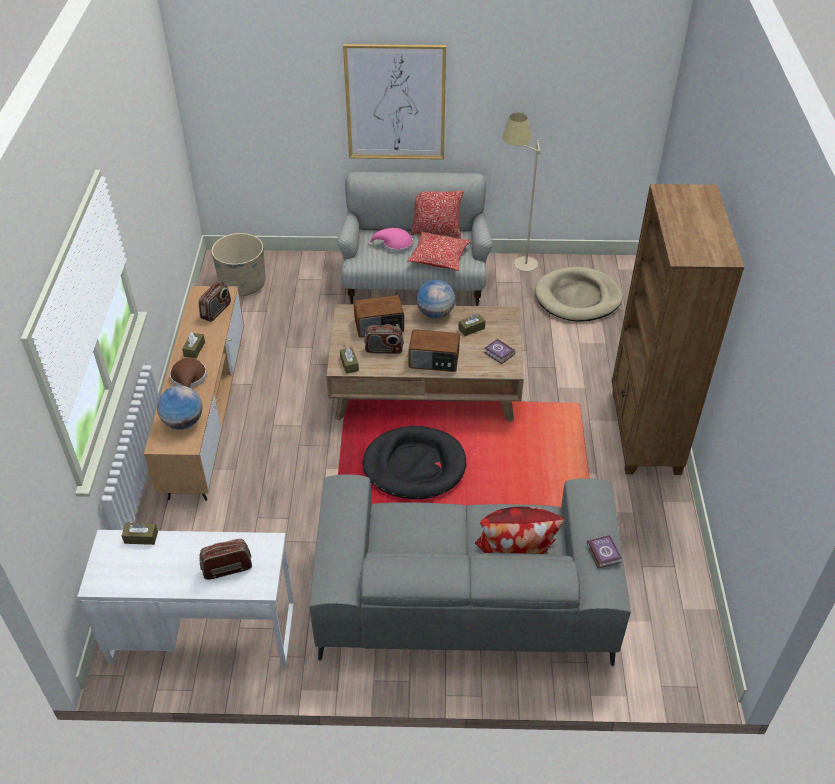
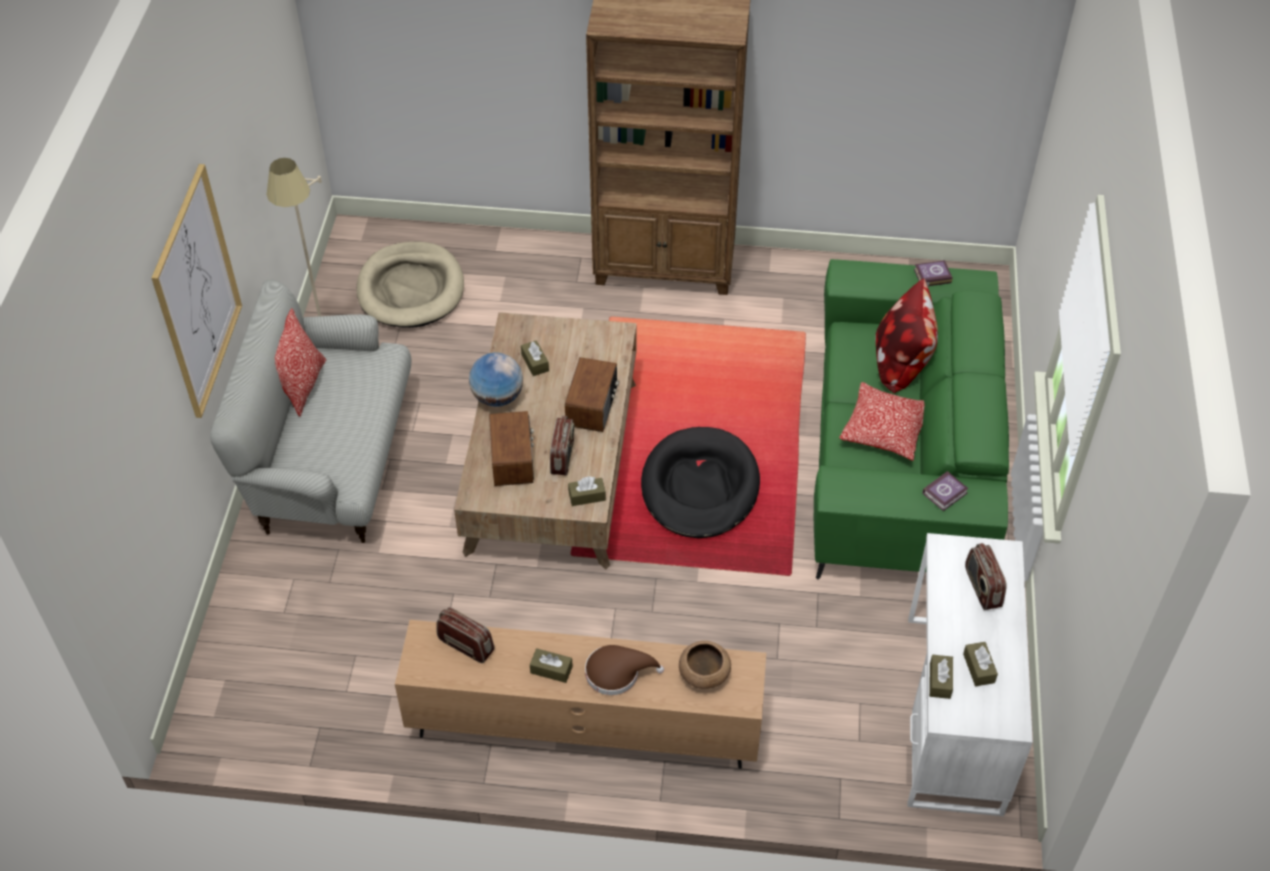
camera: 85 degrees left, 5 degrees up
globe [157,385,202,430] -> brown bowl [679,641,731,689]
beige planter [211,233,266,296] -> none
grey sofa [309,474,631,666] -> green sofa [814,259,1009,579]
pink hat [368,228,413,253] -> none
pillow [407,232,471,271] -> pillow moved to [839,382,924,461]
book [484,339,515,364] -> book moved to [923,471,969,511]
none -> brown tissue box [963,642,998,686]

